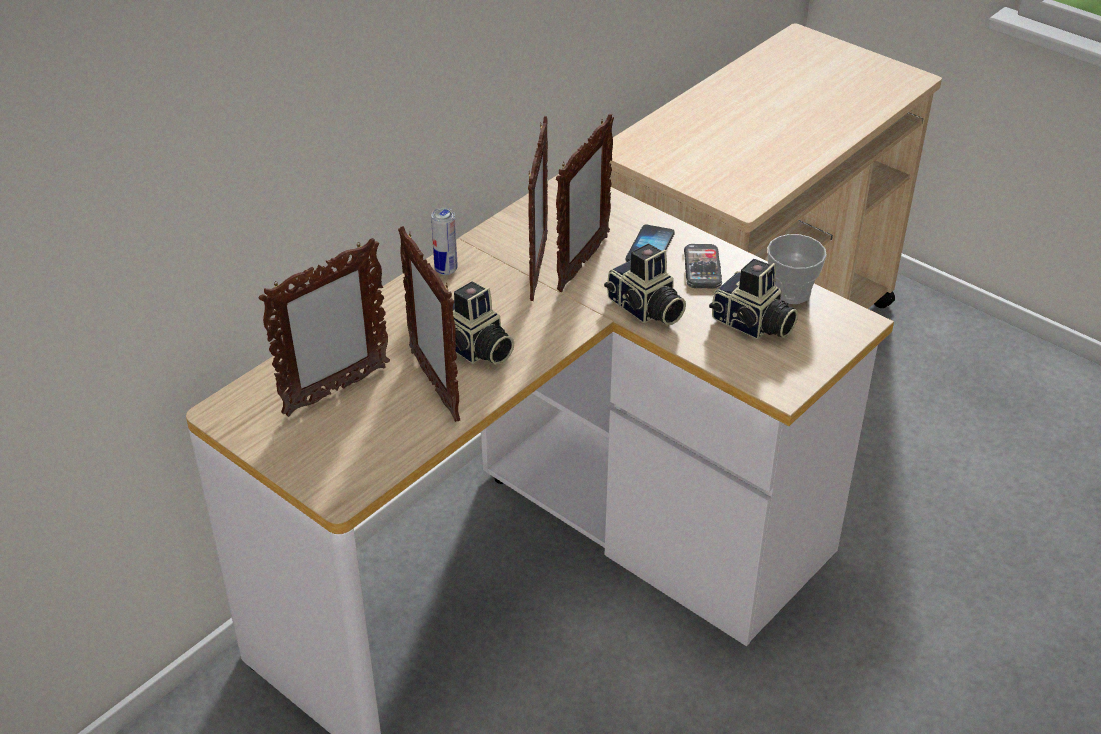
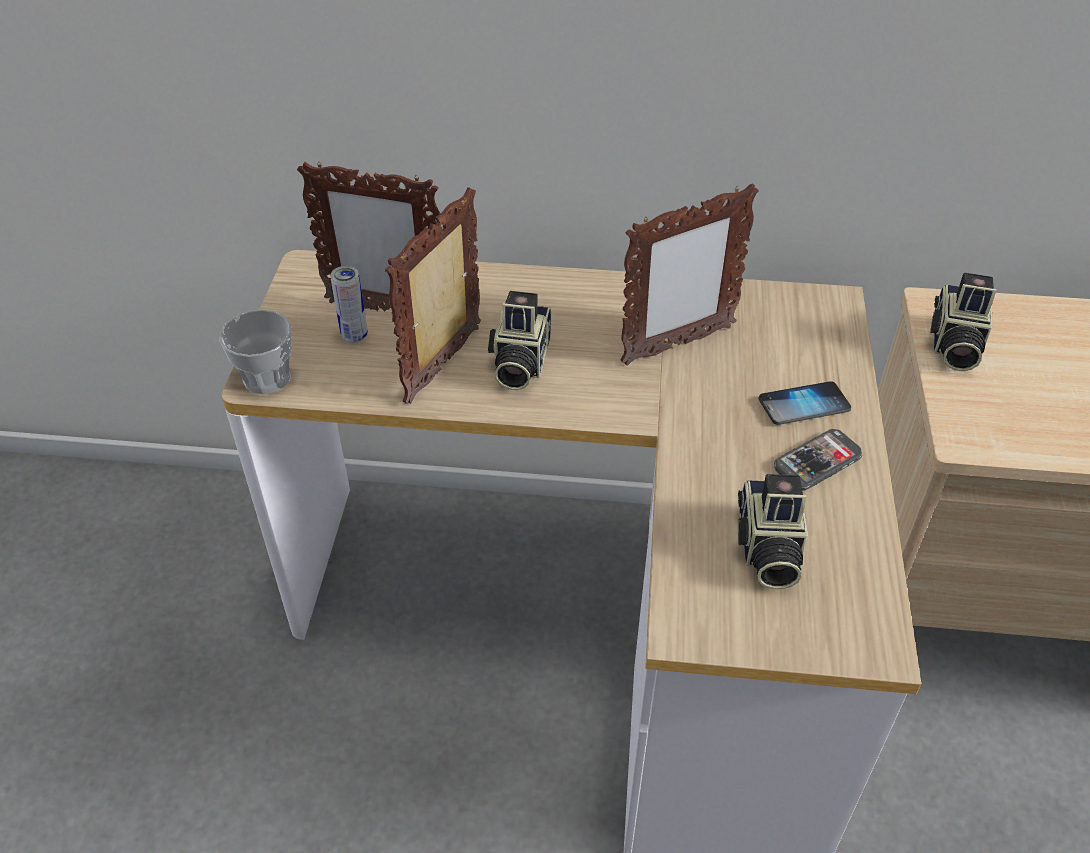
camera: 55 degrees right, 5 degrees up
can [431,208,458,275] -> can moved to [330,266,368,343]
picture frame [556,114,614,292] -> none
camera [604,243,686,325] -> camera moved to [930,272,996,371]
cup [767,234,827,304] -> cup moved to [220,310,292,394]

